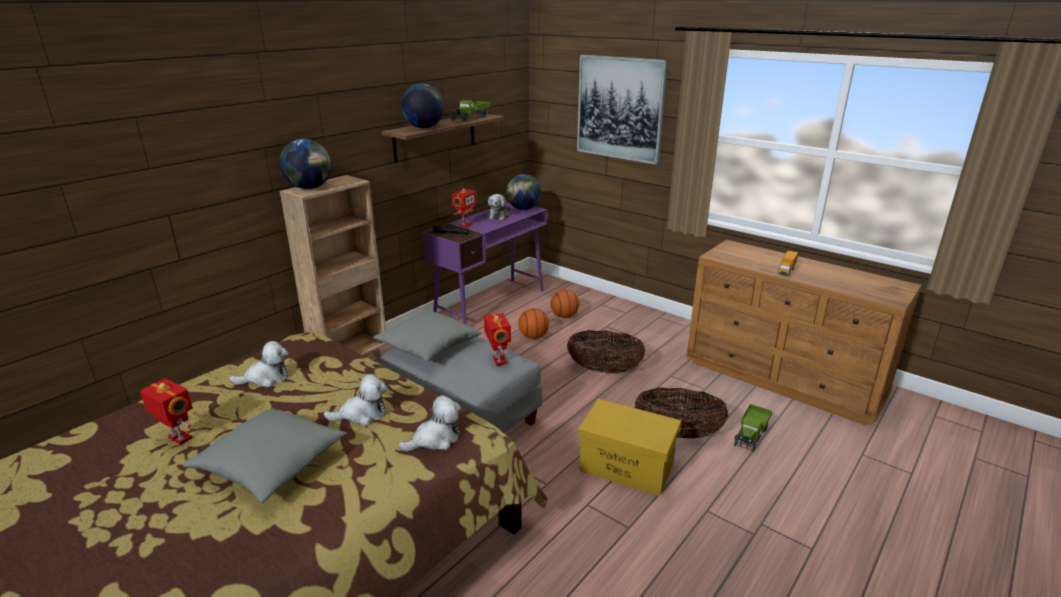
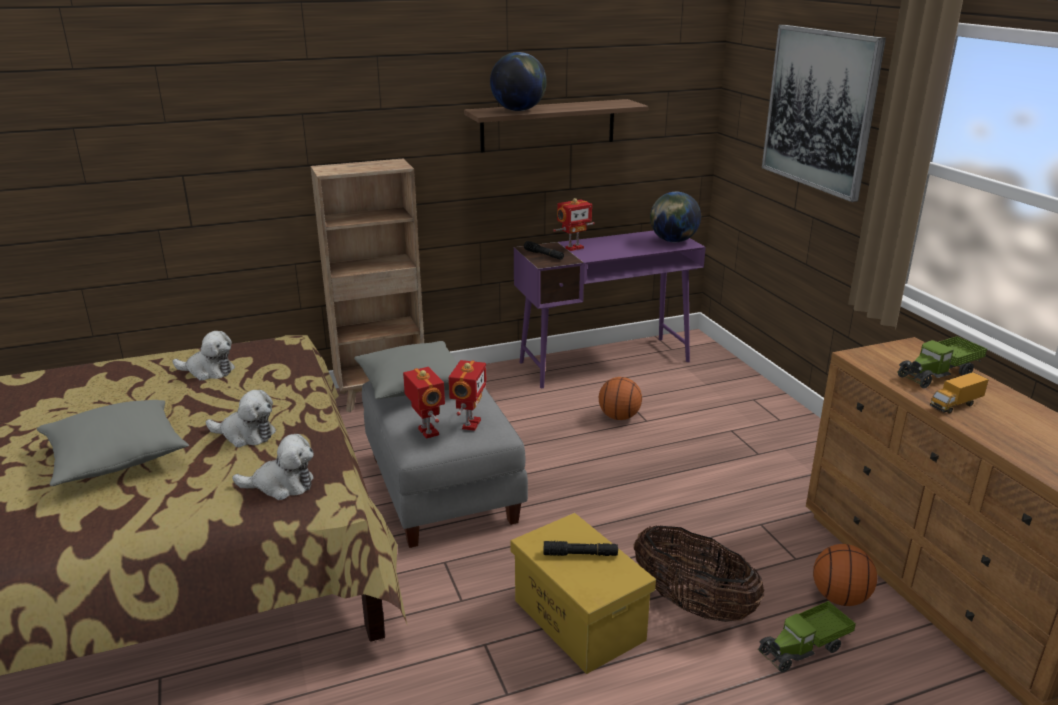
camera: 30 degrees right, 0 degrees up
toy robot [140,378,193,445] -> toy robot moved to [403,367,445,439]
globe [279,139,332,189] -> none
toy truck [450,100,491,122] -> toy truck moved to [897,336,987,388]
plush toy [487,194,510,220] -> none
basketball [550,289,579,318] -> basketball moved to [813,544,877,606]
basket [567,330,646,373] -> none
none -> black flashlight [544,541,618,556]

